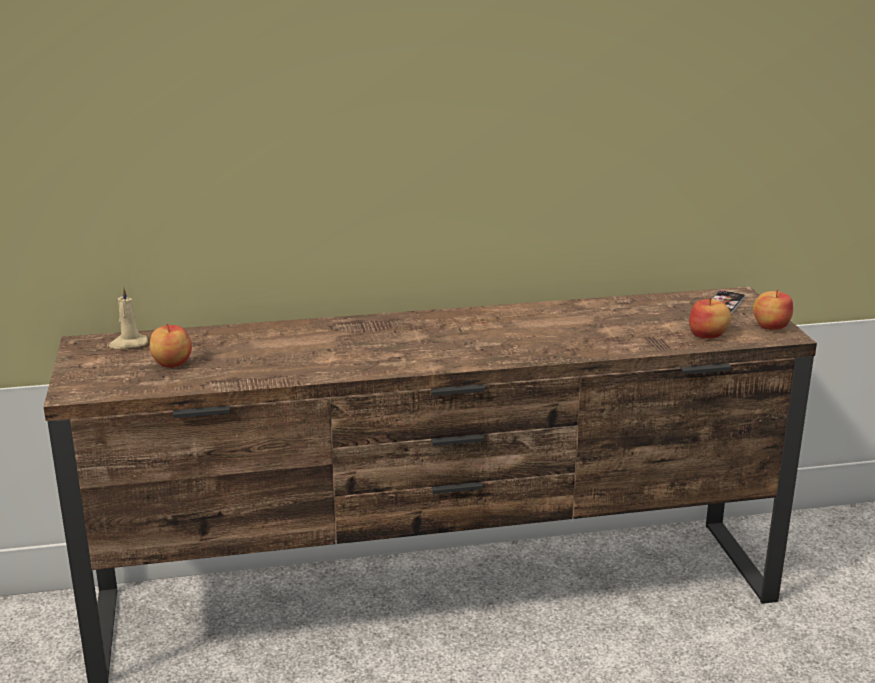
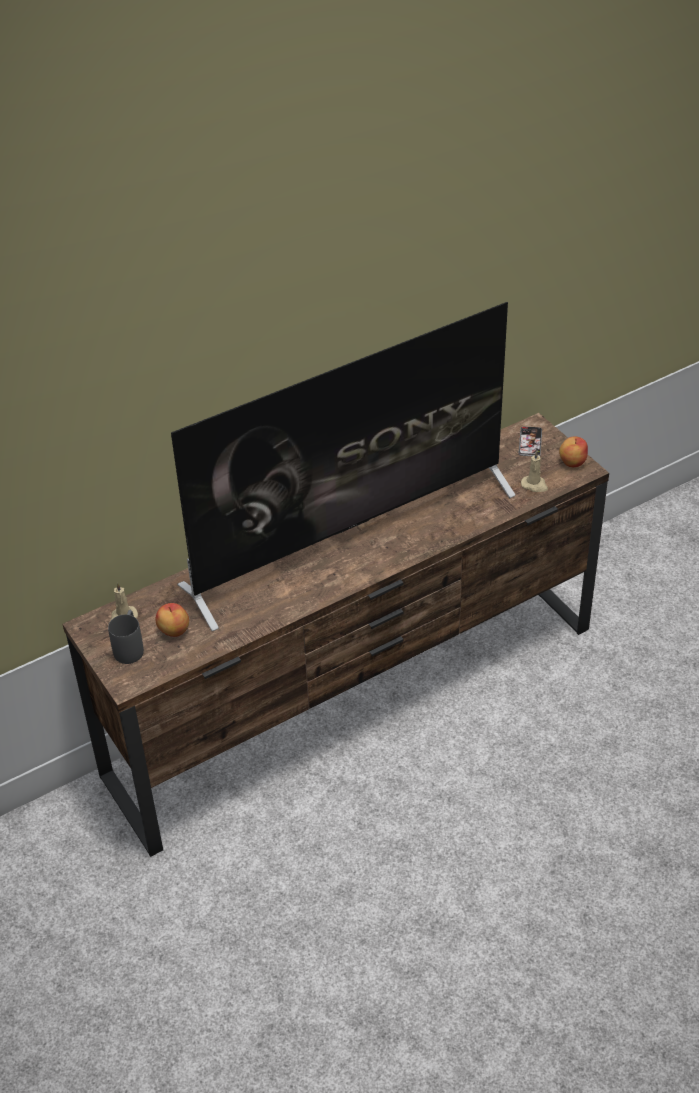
camera: 20 degrees left, 20 degrees up
apple [689,298,731,339] -> beige candle [521,451,548,492]
none -> grey mug [108,610,144,664]
none -> television [171,302,516,632]

